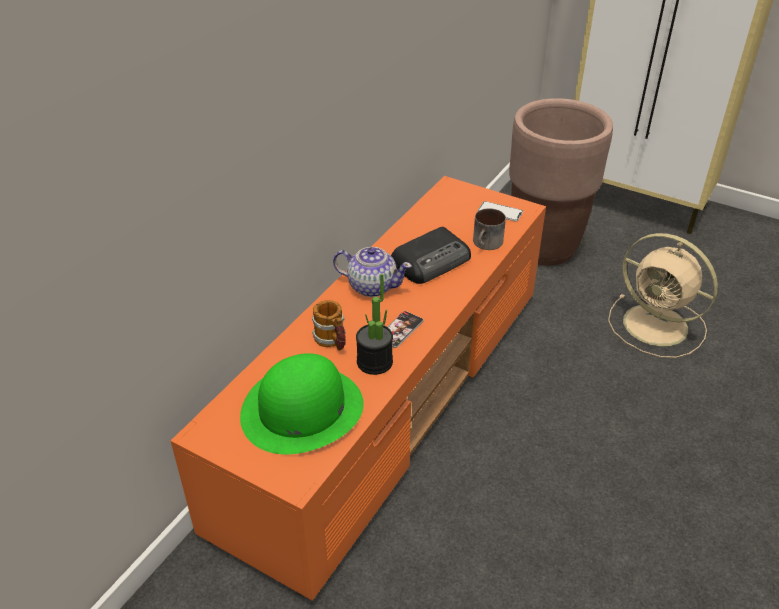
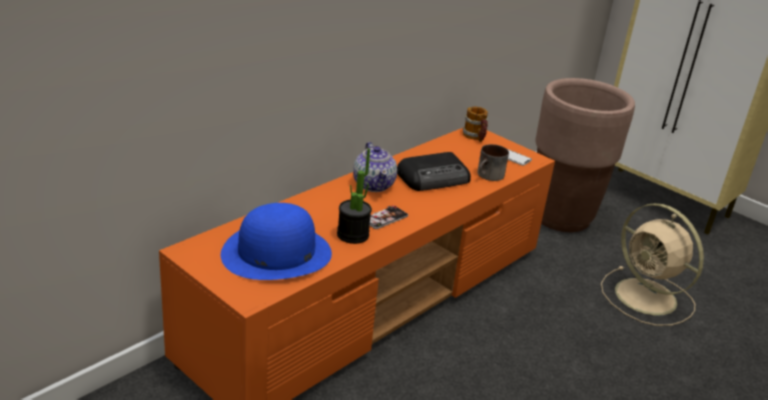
camera: 10 degrees right, 10 degrees down
green hat [240,353,364,454] -> blue hat [221,203,332,280]
mug [312,300,346,350] -> mug moved to [463,107,488,142]
teapot [333,247,412,297] -> teapot turned 45 degrees clockwise [353,142,397,192]

